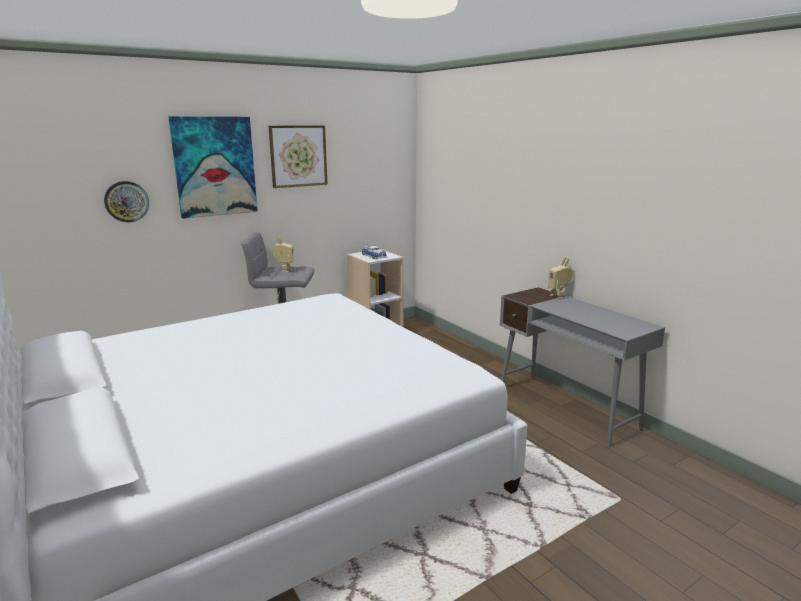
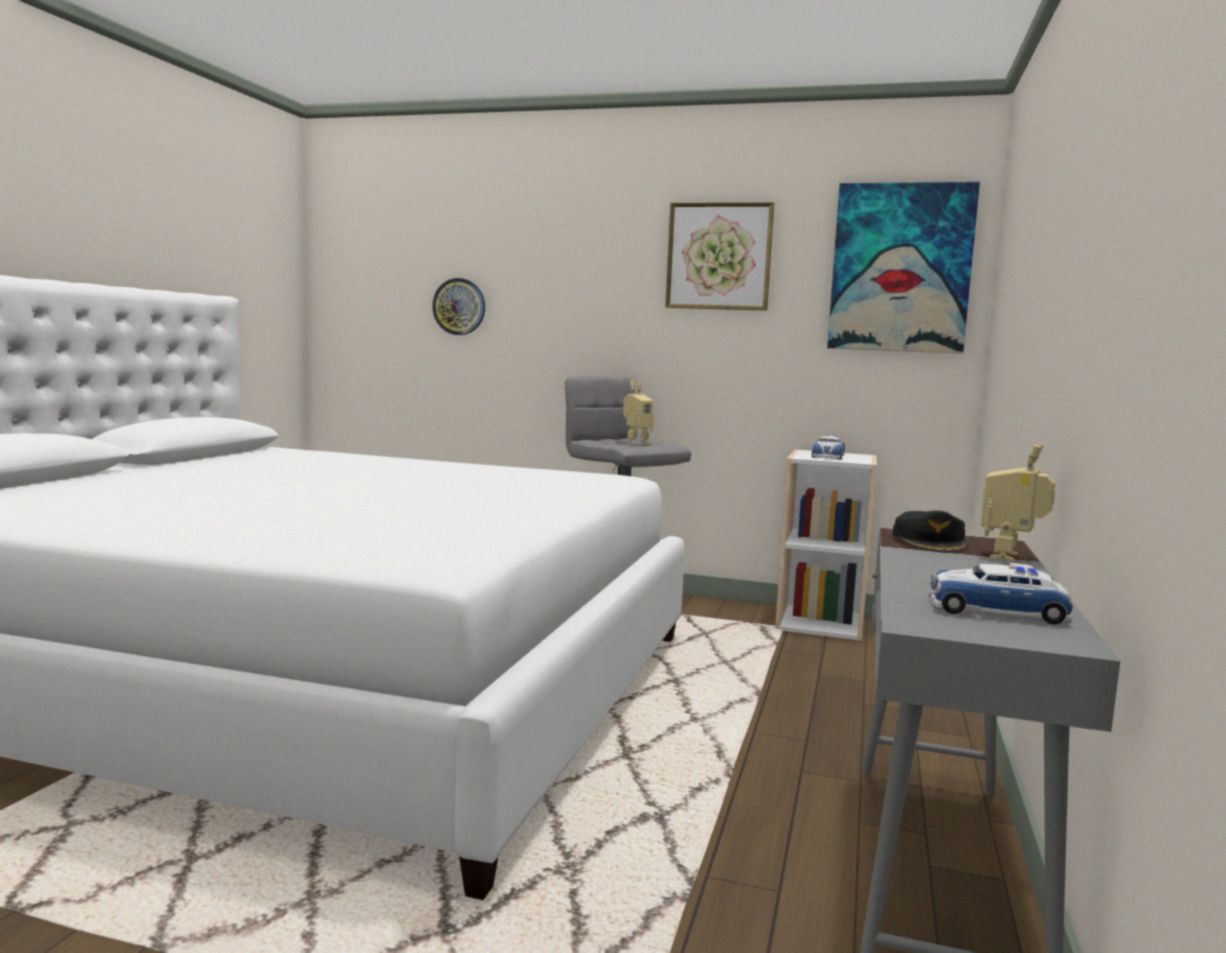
camera: 50 degrees right, 10 degrees down
picture [168,116,258,219] -> picture moved to [827,182,980,354]
none -> black cap [892,511,967,553]
none -> toy car [928,563,1073,625]

